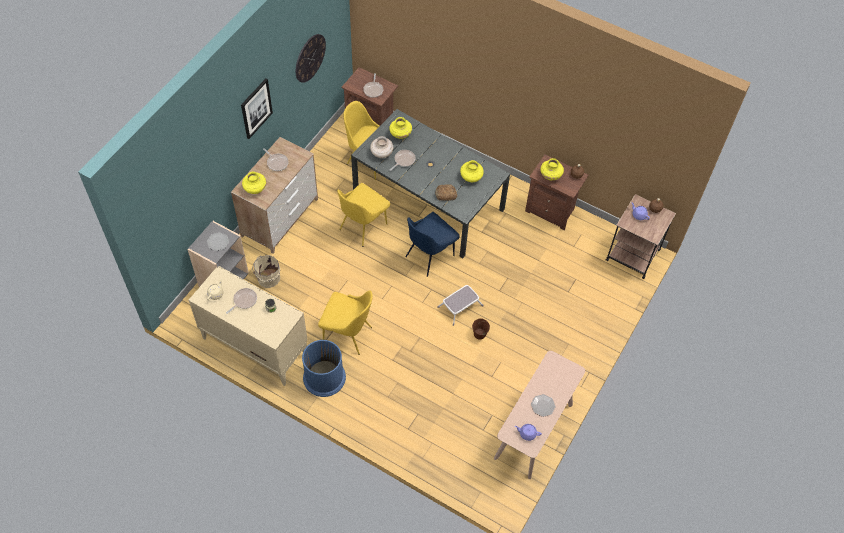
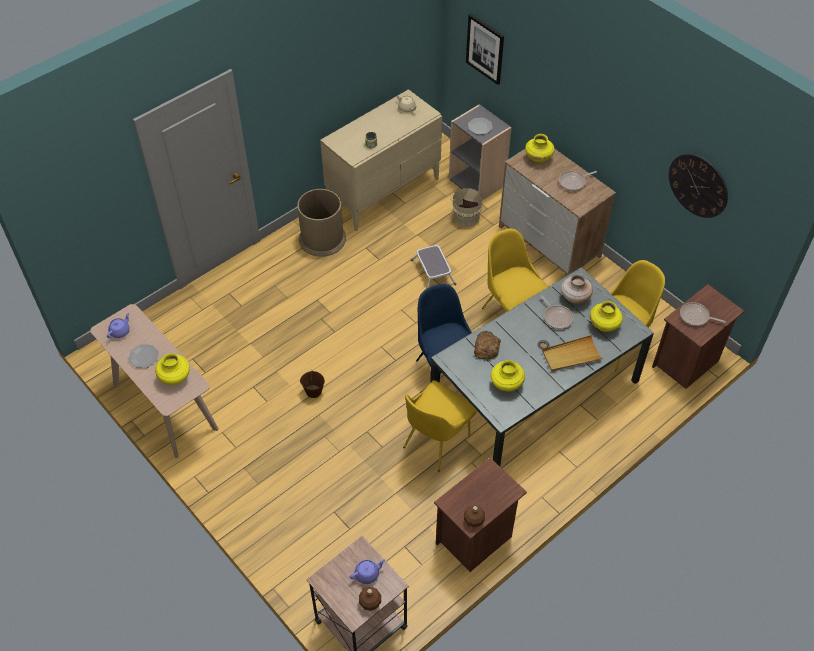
camera: 110 degrees right, 5 degrees down
frying pan [226,288,257,314] -> none
picture [241,79,273,139] -> picture moved to [466,14,504,85]
blue trash can [302,340,346,397] -> brown trash can [297,189,346,257]
yellow chair [318,291,373,355] -> yellow chair moved to [403,380,477,471]
grey step ladder [437,285,484,326] -> grey step ladder moved to [411,245,457,288]
yellow vase [540,158,564,180] -> yellow vase moved to [155,353,190,385]
none -> beige tray [542,335,603,372]

